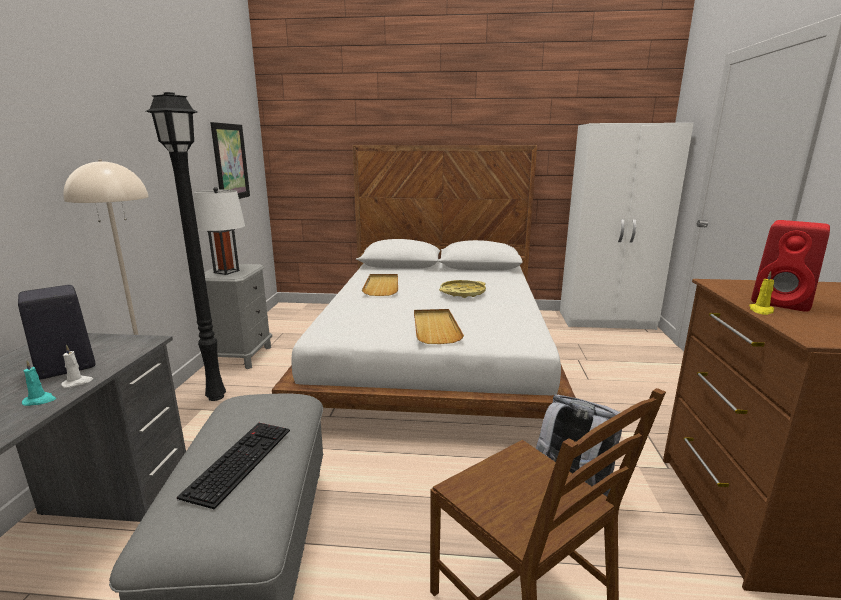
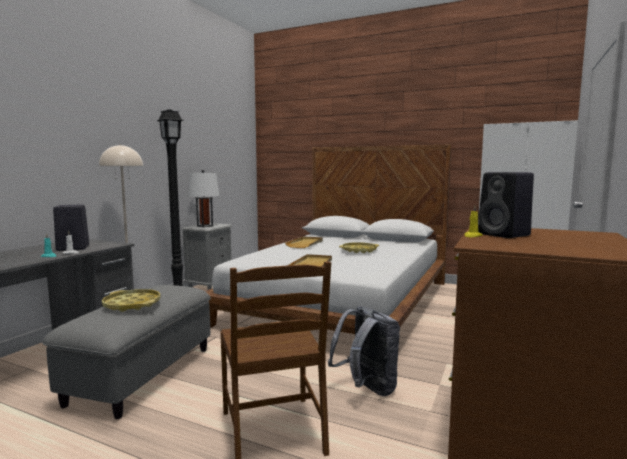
camera: 20 degrees right, 10 degrees down
keyboard [177,423,290,510] -> yellow tray [102,289,161,312]
picture [210,122,250,199] -> none
red speaker [751,220,830,312] -> black speaker [478,172,534,238]

